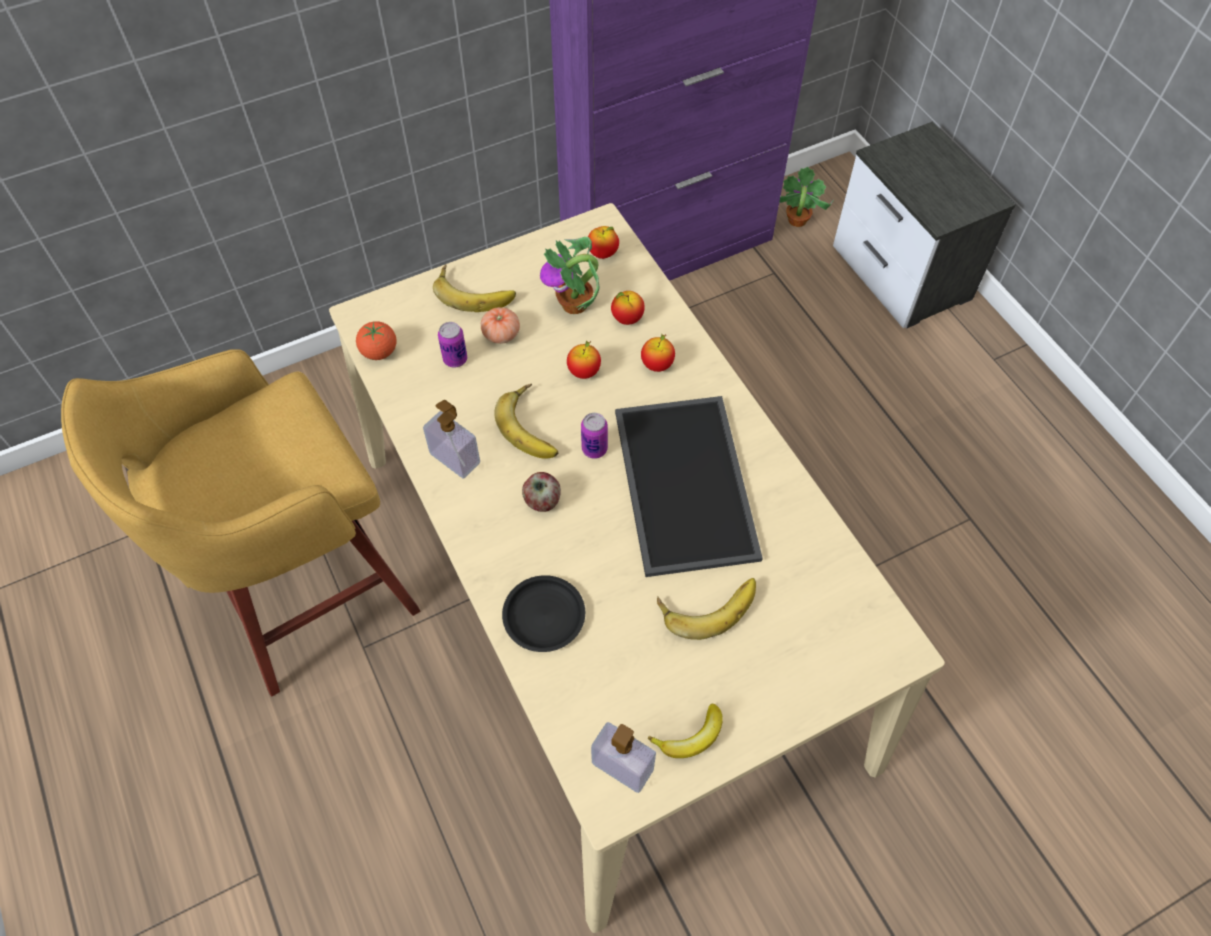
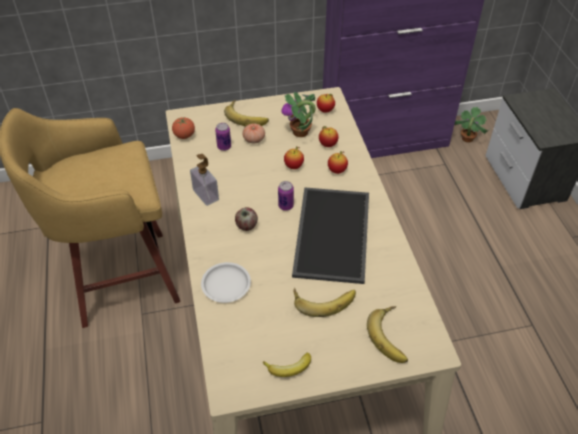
camera: 15 degrees right, 10 degrees down
banana [494,384,558,459] -> banana moved to [367,306,408,363]
black plate [502,575,585,652] -> white plate [201,262,251,303]
soap dispenser [591,722,656,793] -> none

